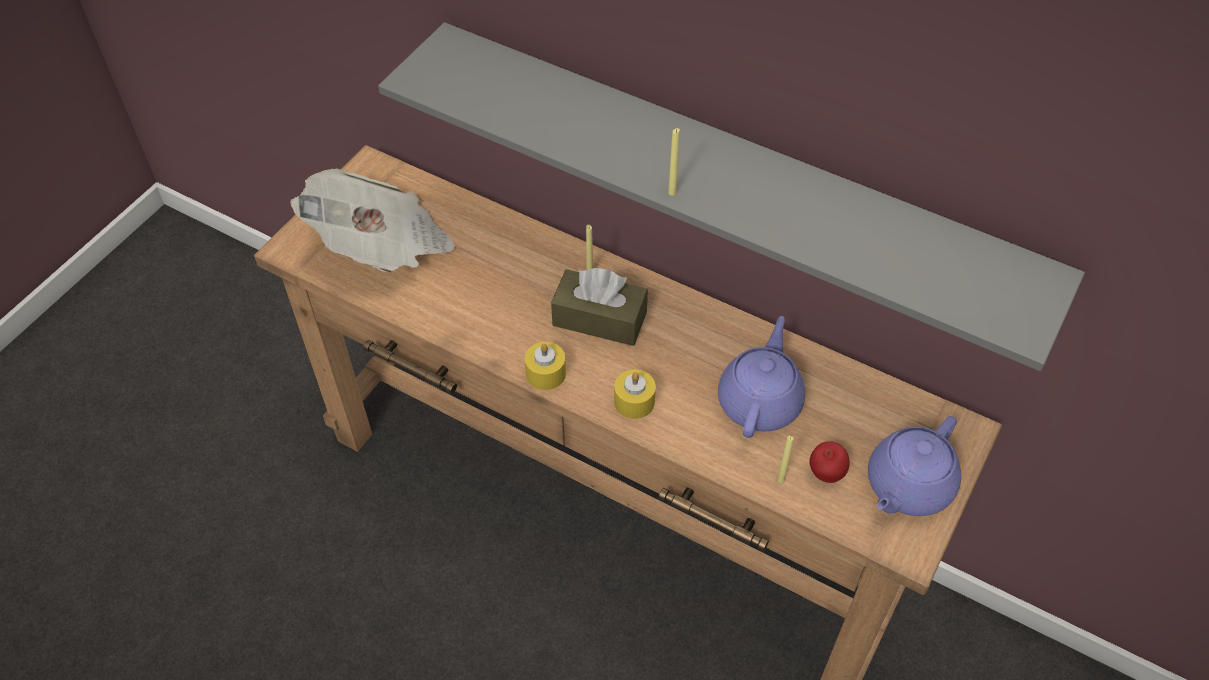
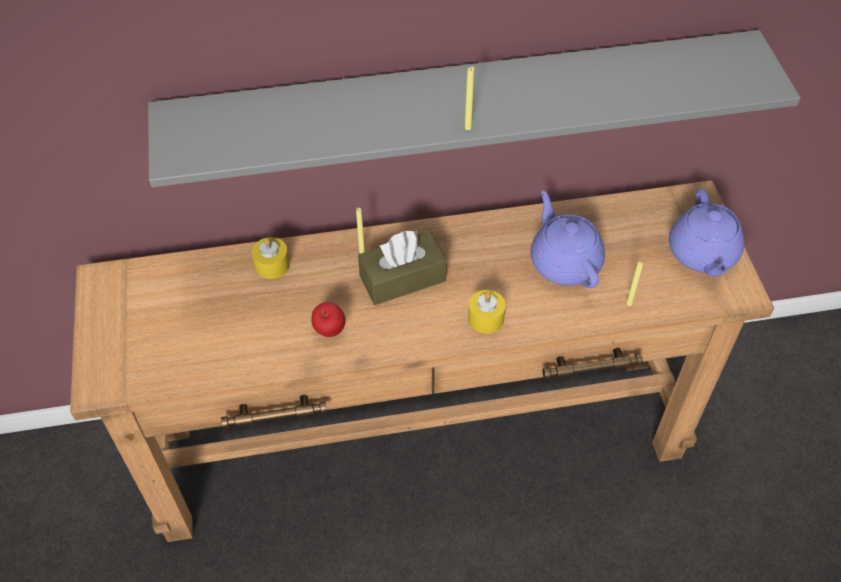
camera: 40 degrees left, 0 degrees up
newspaper [290,169,456,272] -> none
yellow candle [525,342,566,390] -> yellow candle moved to [252,237,290,279]
apple [810,441,850,483] -> apple moved to [311,302,345,337]

